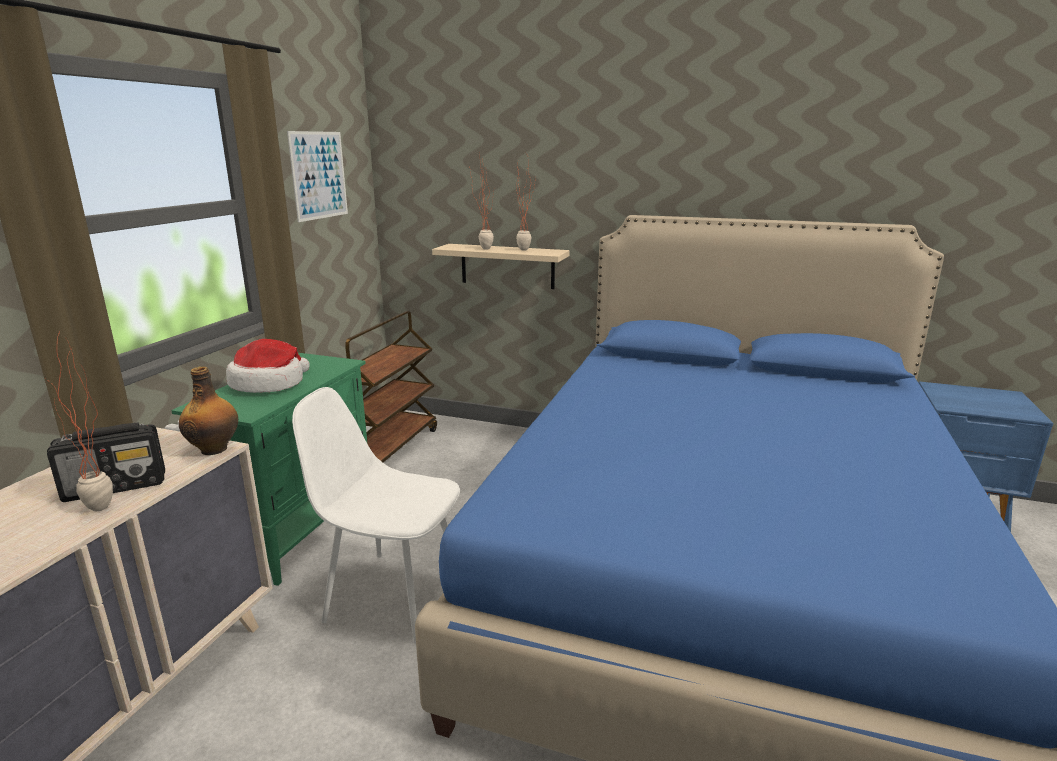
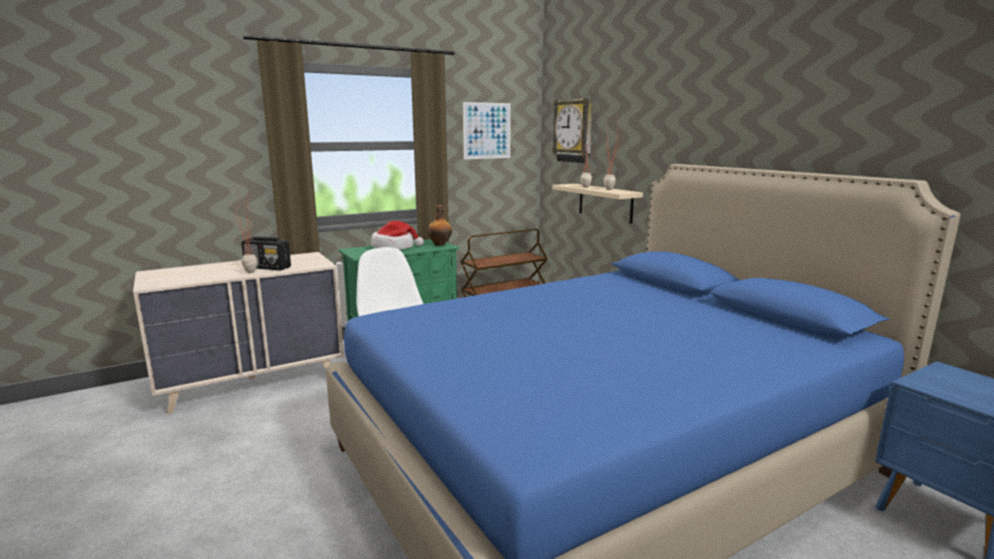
camera: 40 degrees right, 5 degrees down
bottle [179,366,238,455] -> bottle moved to [427,205,452,246]
none -> wall clock [552,98,593,163]

